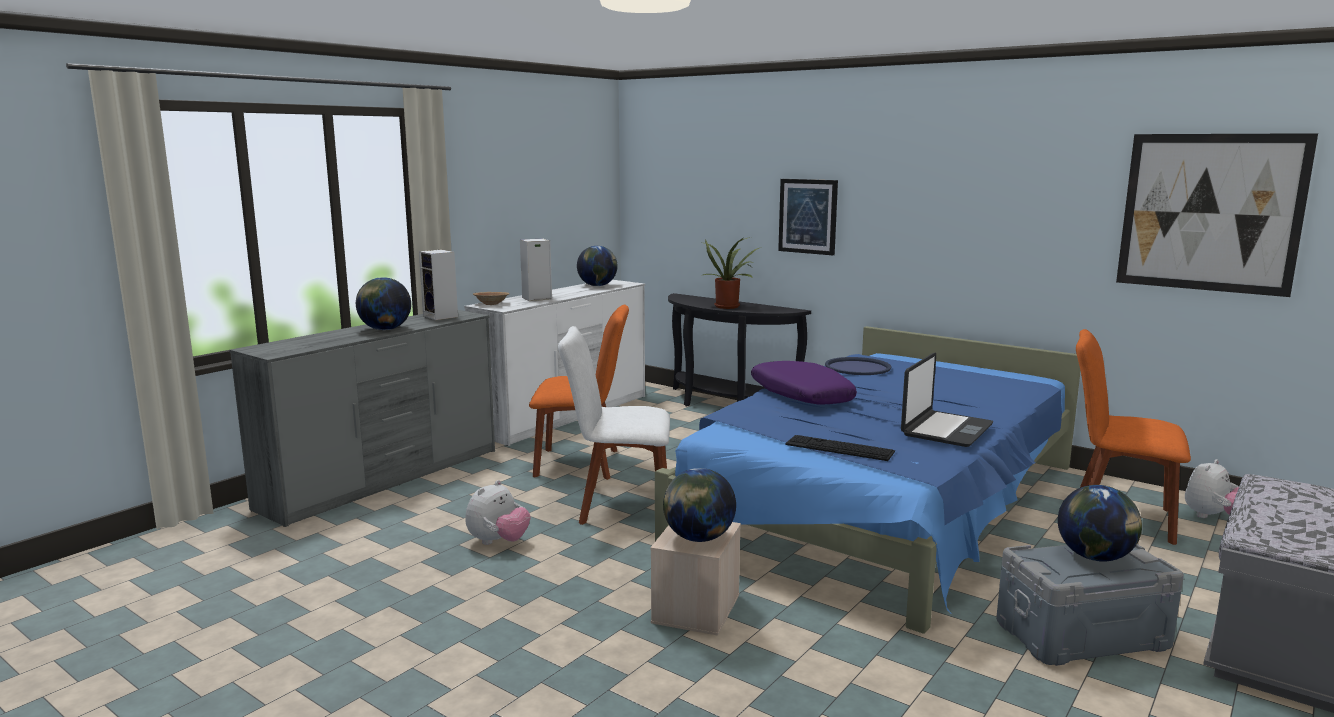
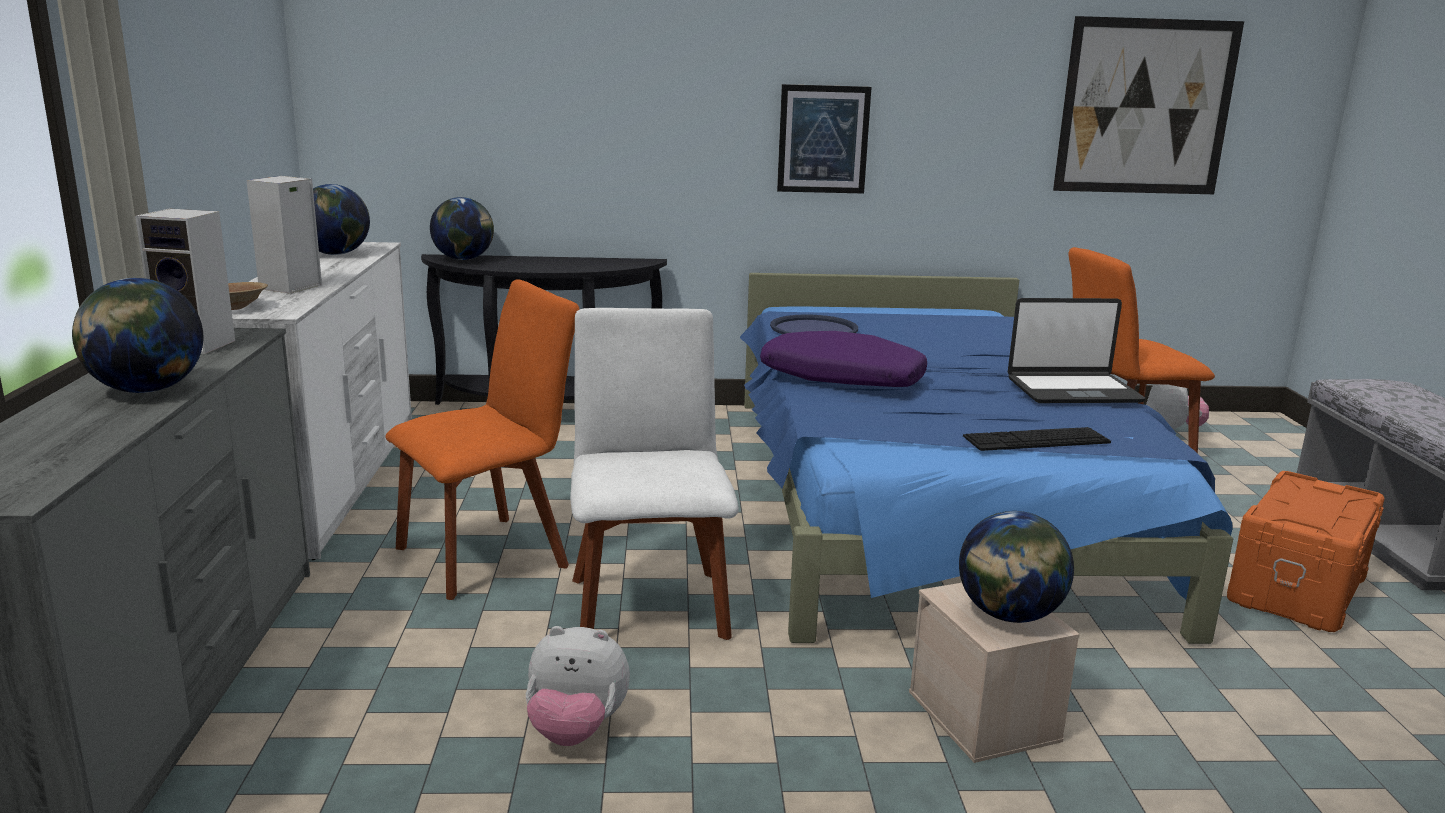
camera: 40 degrees left, 5 degrees up
plush toy [466,480,531,545] -> plush toy turned 105 degrees clockwise [526,626,630,746]
white chair [558,326,670,525] -> white chair turned 120 degrees clockwise [570,308,739,640]
potted plant [701,237,759,309] -> none
picture [778,179,838,255] -> picture moved to [777,84,871,194]
laptop [901,353,993,447] -> laptop turned 90 degrees clockwise [1008,298,1145,403]
grey storage box [996,544,1184,666] -> orange storage box [1227,471,1385,632]
globe [1058,485,1142,562] -> globe moved to [430,197,494,260]

